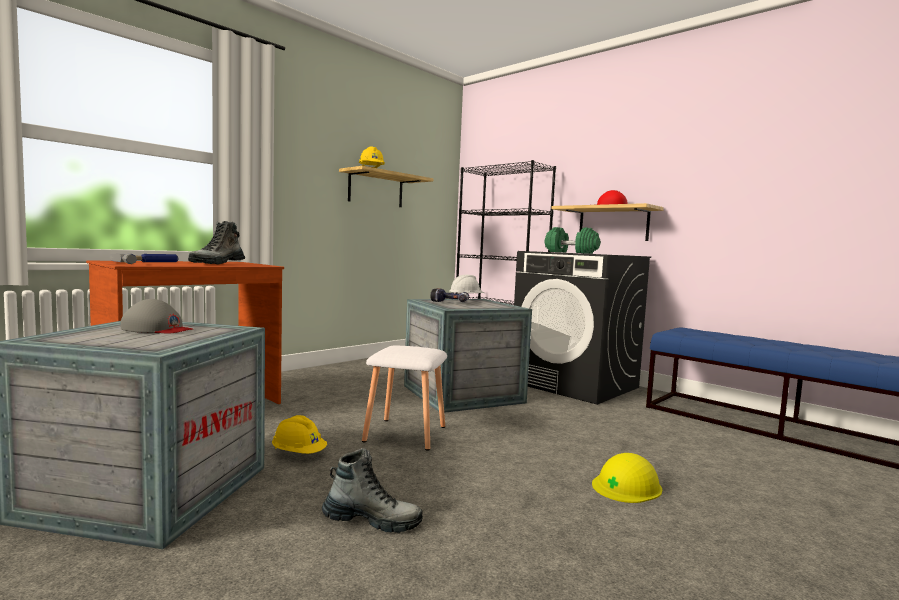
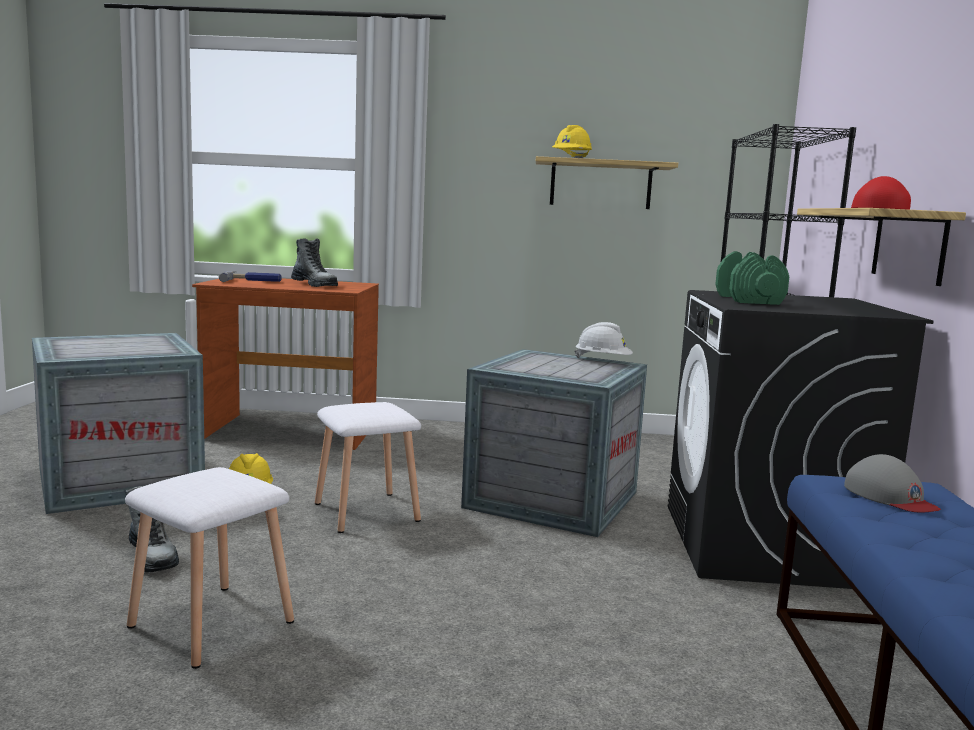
camera: 50 degrees right, 5 degrees up
grey cap [121,299,193,334] -> grey cap moved to [844,454,941,512]
boot [188,221,245,265] -> boot turned 120 degrees counterclockwise [291,238,338,287]
power drill [431,288,469,302] -> none
yellow hard hat [592,453,662,503] -> none
none -> white stool [125,467,294,669]

